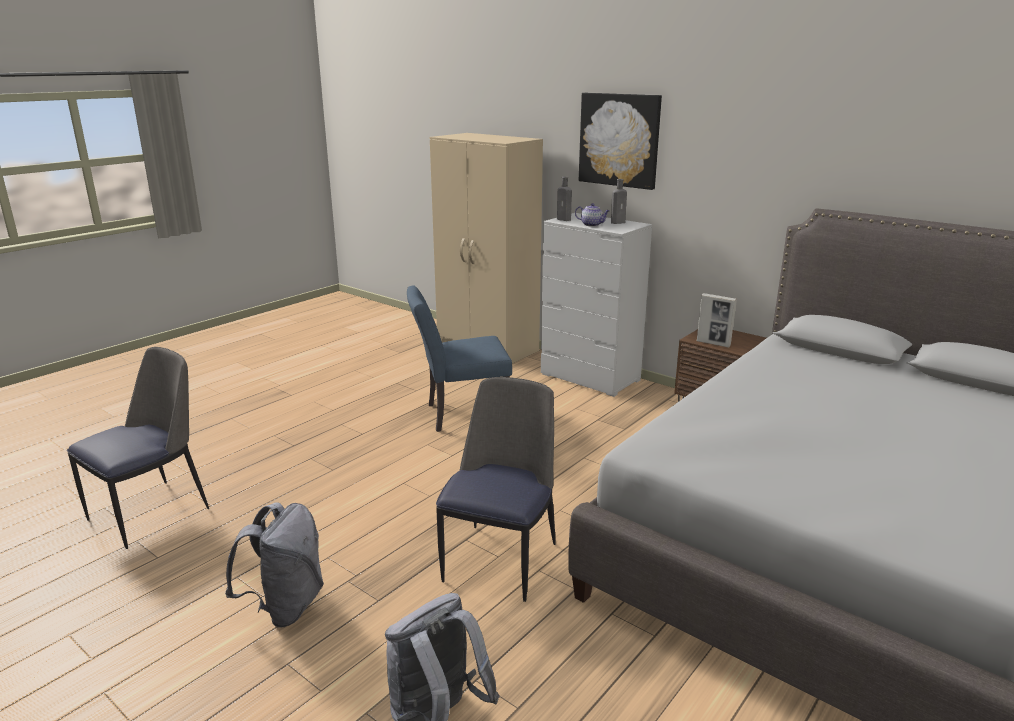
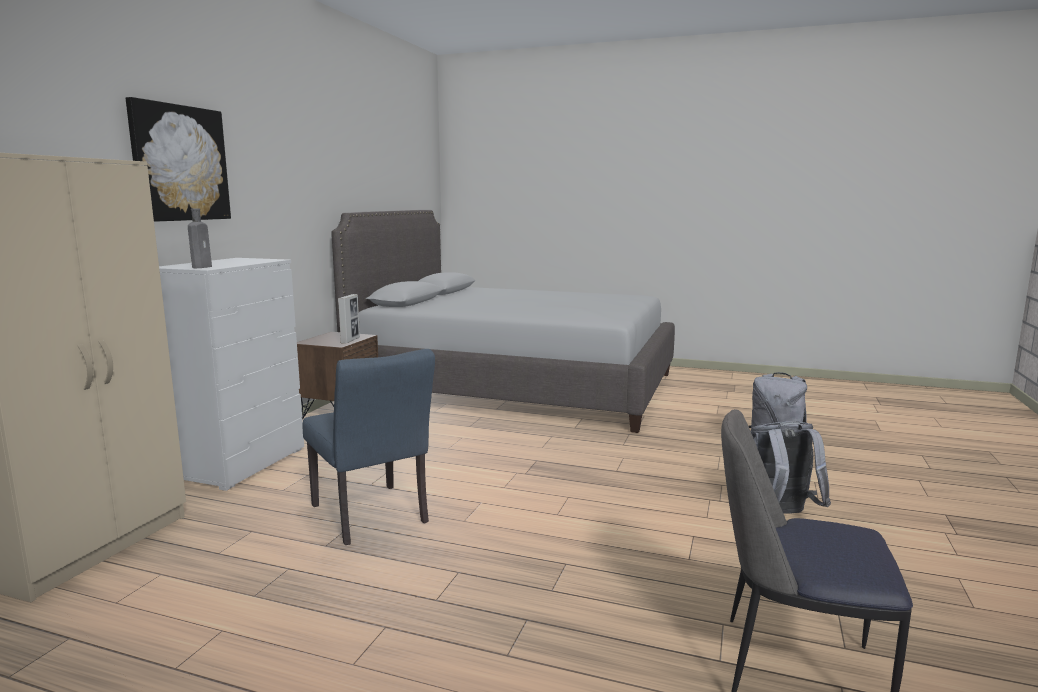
camera: 110 degrees left, 10 degrees down
chair [436,377,555,602] -> none
teapot [575,203,610,227] -> none
grey bottle [611,179,627,224] -> none

